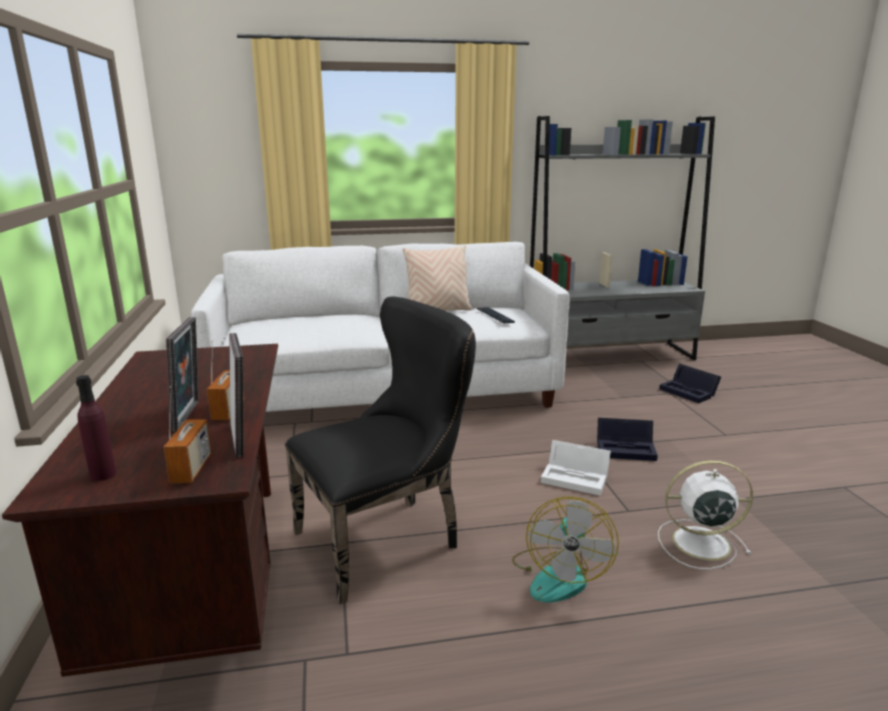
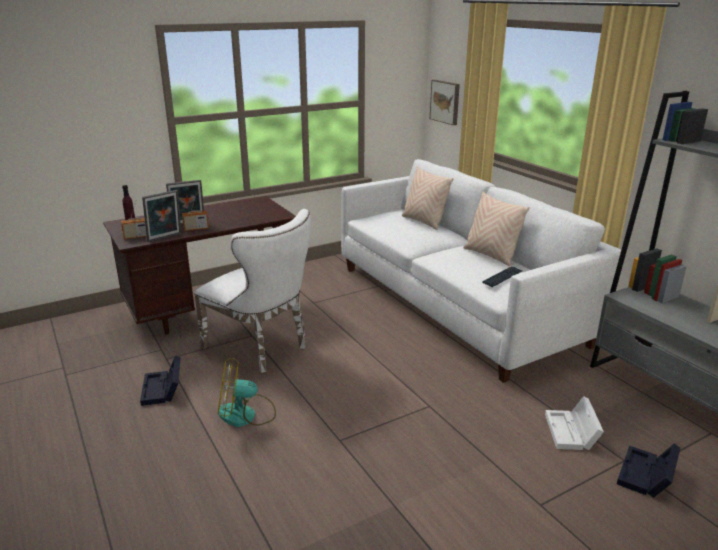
camera: 70 degrees right, 5 degrees up
black chair [285,297,476,604] -> white chair [194,209,311,373]
white storage box [541,440,611,495] -> white storage box moved to [545,396,604,450]
black storage box [597,418,658,461] -> black storage box moved to [140,356,181,406]
white fan [658,460,753,569] -> none
none -> beige pillow [402,166,453,230]
none -> picture [430,80,460,125]

